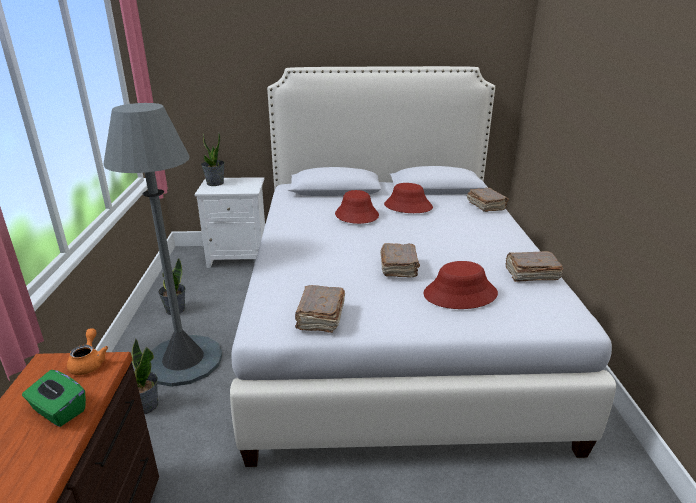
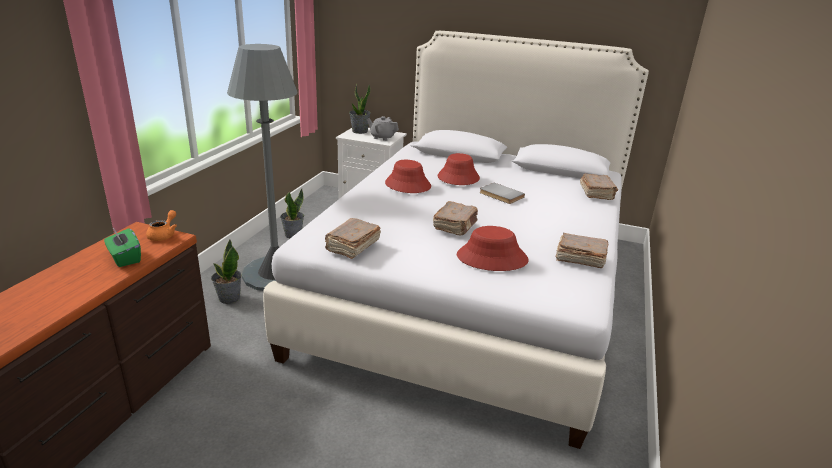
camera: 20 degrees right, 0 degrees up
red hat [384,183,433,213] -> red hat moved to [385,160,431,193]
none -> grey teapot [367,116,399,141]
none -> grey book [479,183,525,204]

